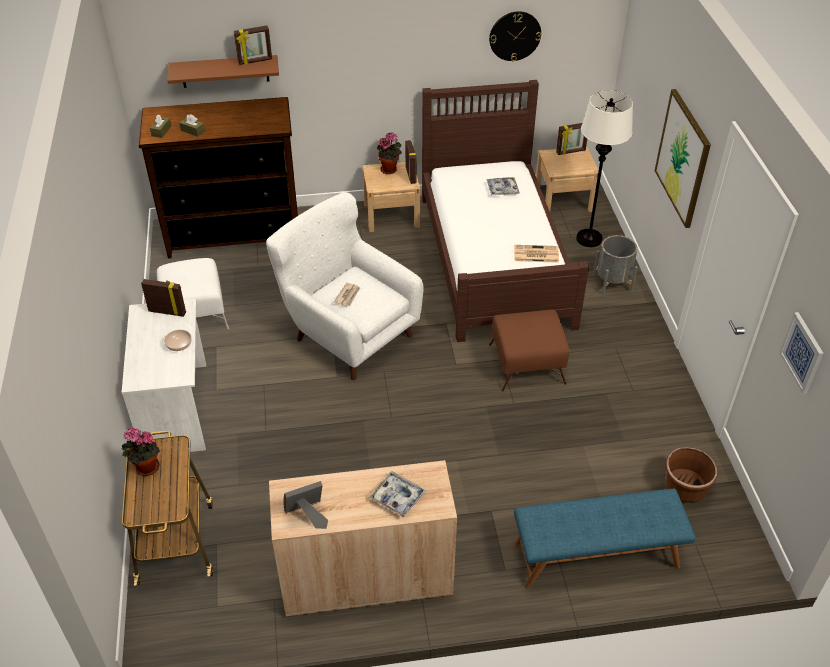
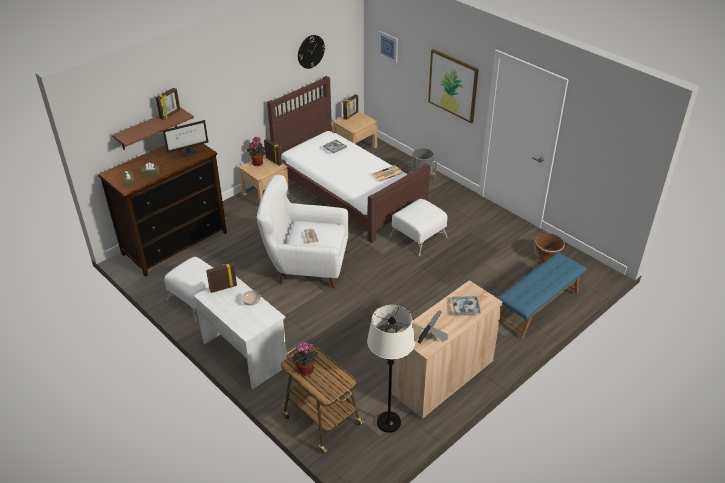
camera: 35 degrees left, 5 degrees down
brown ottoman [489,309,569,392] -> white ottoman [390,199,448,256]
white floor lamp [576,90,633,247] -> white floor lamp moved to [367,305,415,433]
picture [779,312,824,394] -> picture moved to [378,31,398,63]
none -> monitor [163,120,208,157]

